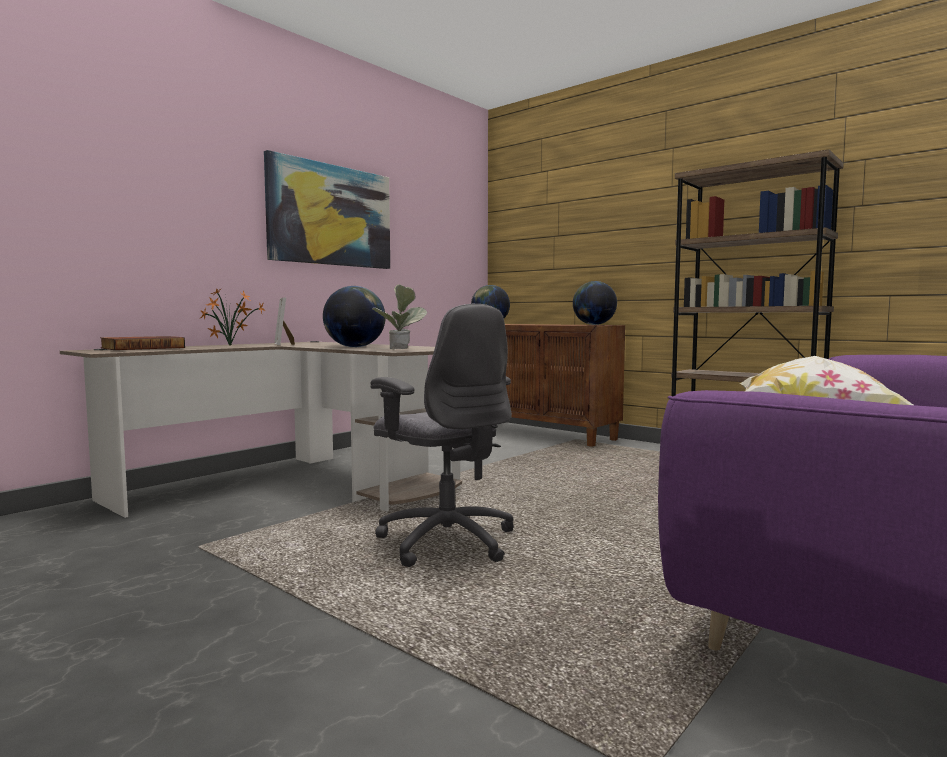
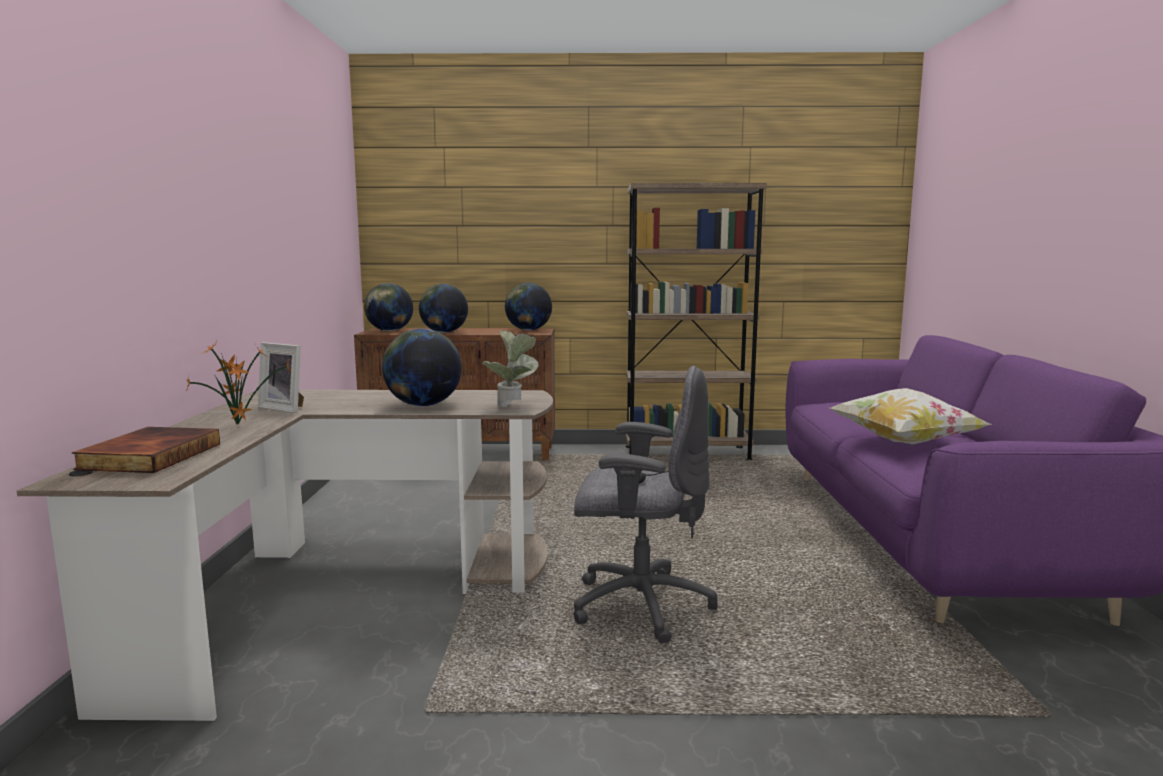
camera: 40 degrees left, 5 degrees up
picture [264,150,390,269] -> none
none -> globe [419,284,468,333]

